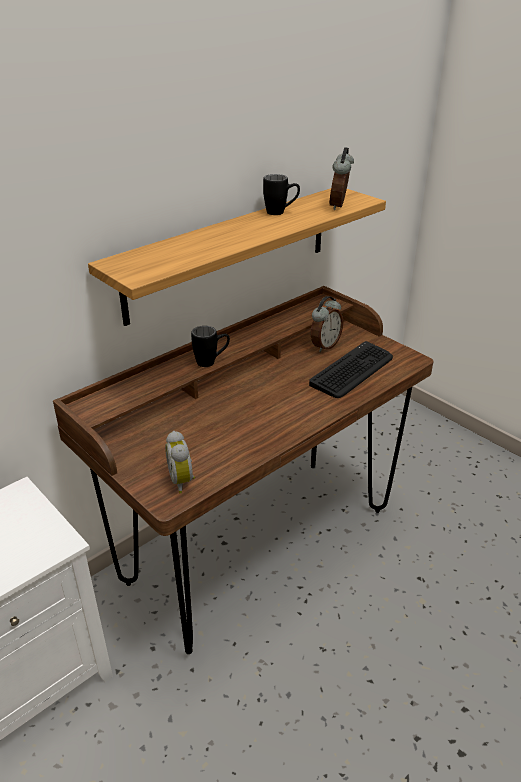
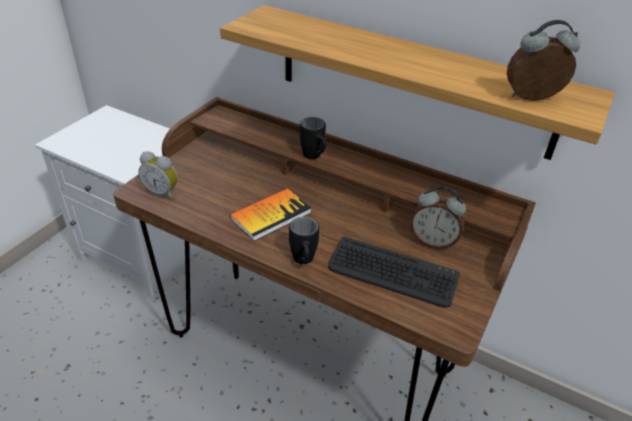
camera: 70 degrees right, 5 degrees up
alarm clock [165,431,195,494] -> alarm clock turned 120 degrees counterclockwise [138,151,178,200]
black mug [263,174,300,215] -> black mug moved to [289,217,319,264]
none -> book [230,188,311,241]

